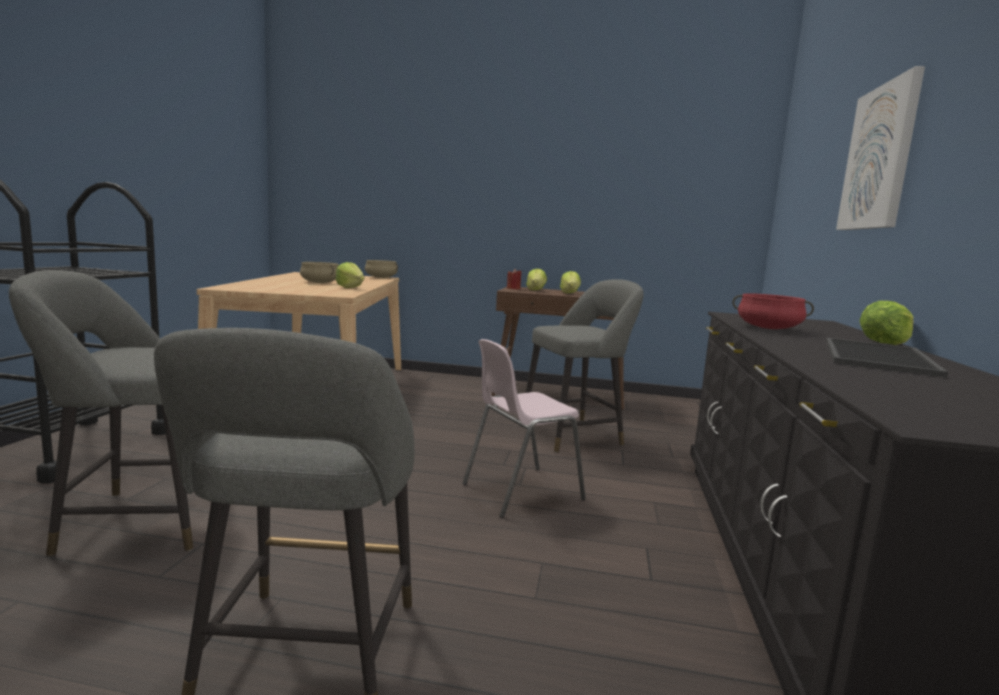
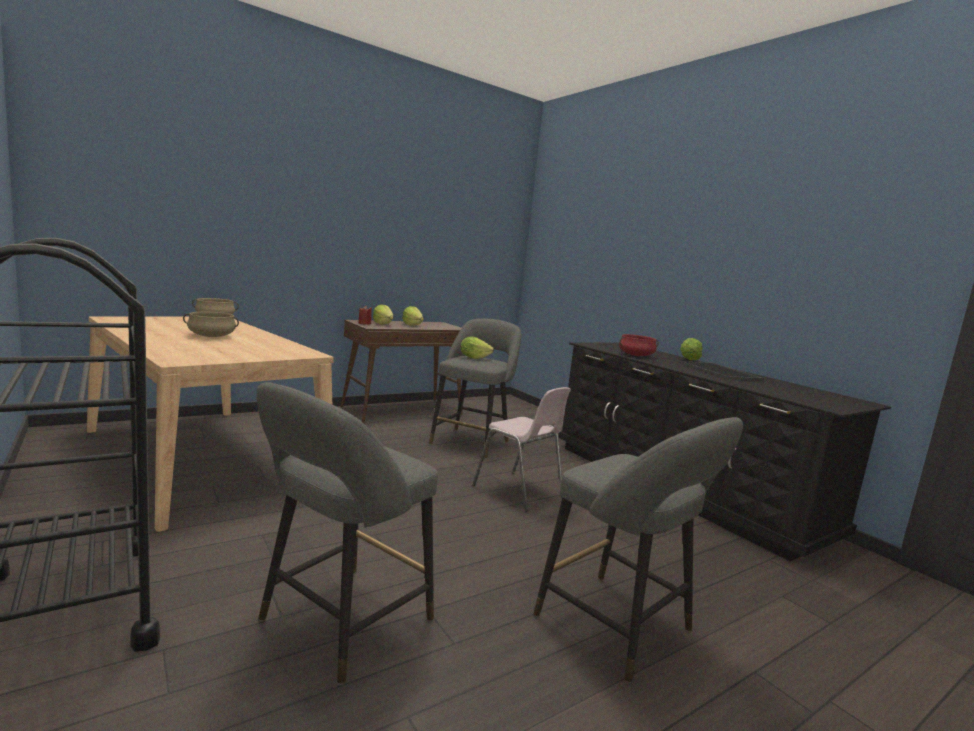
camera: 45 degrees left, 0 degrees up
lettuce [336,262,364,288] -> lettuce moved to [460,336,494,359]
pink chair [462,339,586,518] -> pink chair turned 60 degrees counterclockwise [472,387,571,512]
picture [836,66,925,230] -> none

